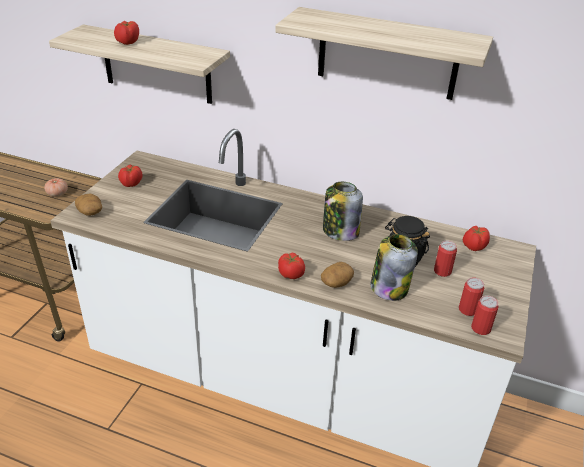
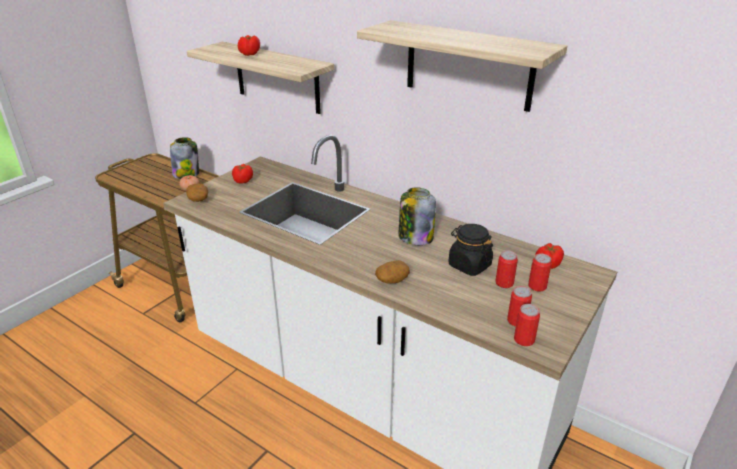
camera: 15 degrees right, 5 degrees down
tomato [278,252,305,279] -> none
jar [371,234,418,301] -> jar moved to [170,137,199,179]
none -> can [528,253,552,292]

